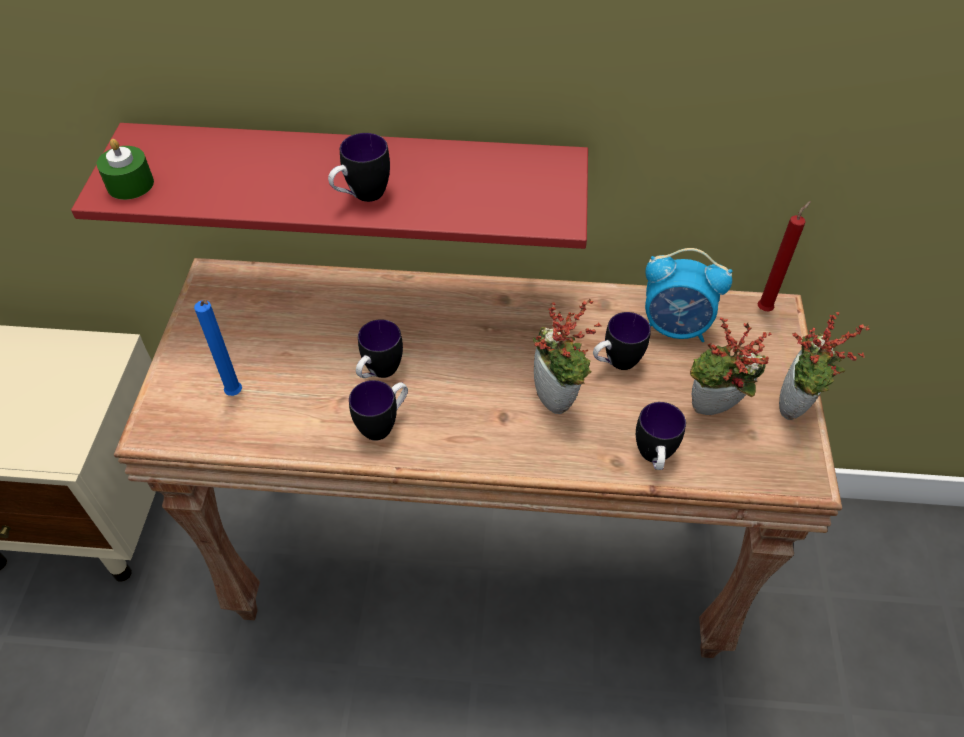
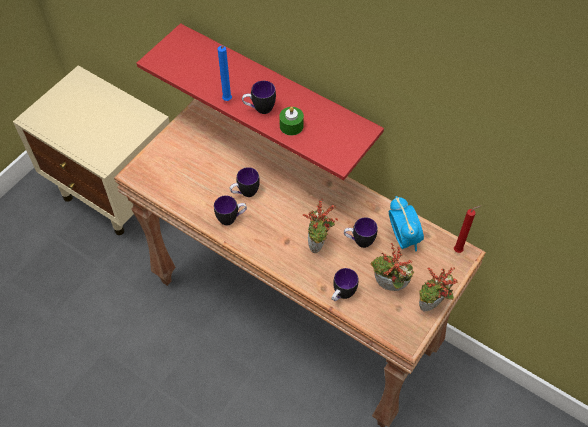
camera: 30 degrees right, 5 degrees up
green candle [97,139,154,200] -> green candle moved to [279,107,304,136]
blue candle [194,300,242,396] -> blue candle moved to [218,46,232,101]
alarm clock [645,248,732,342] -> alarm clock turned 150 degrees counterclockwise [389,196,424,251]

